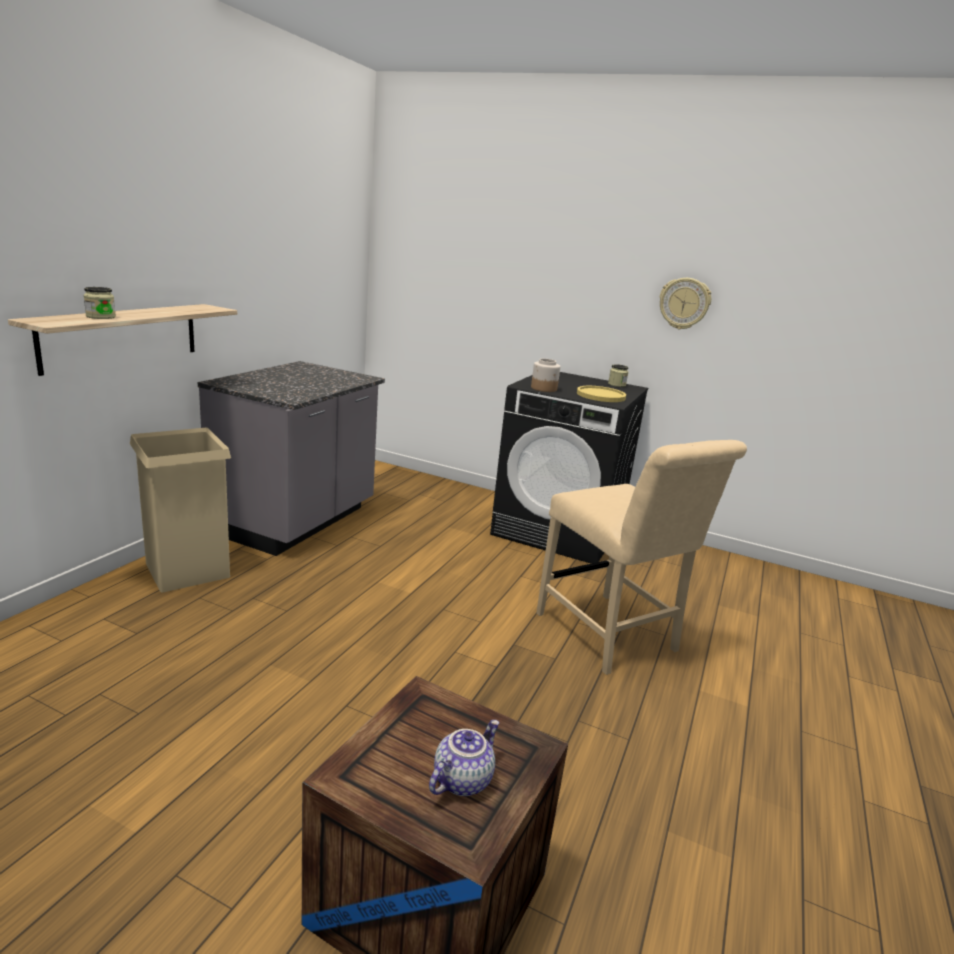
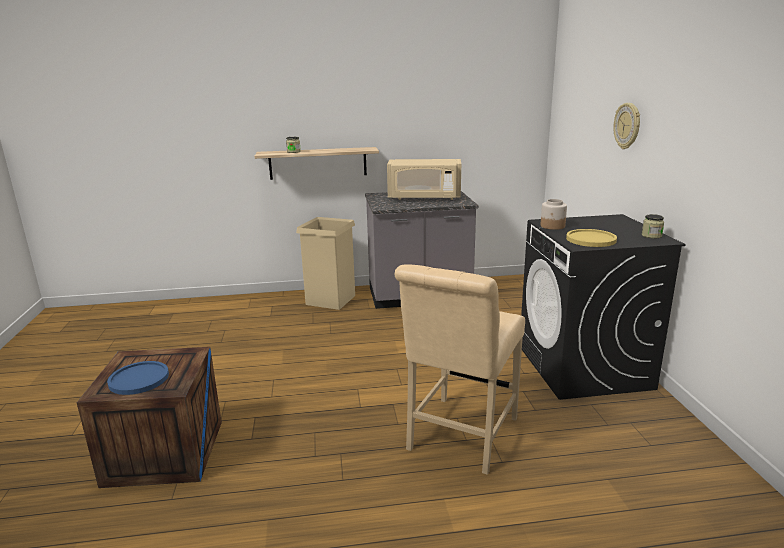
camera: 60 degrees right, 0 degrees up
teapot [429,720,499,796] -> blue plate [107,361,169,395]
wall clock [660,278,711,330] -> wall clock moved to [613,103,640,149]
none -> beige microwave [387,159,461,200]

